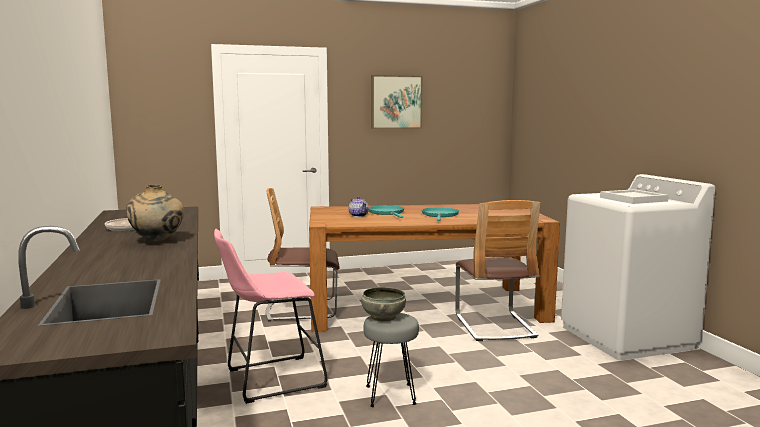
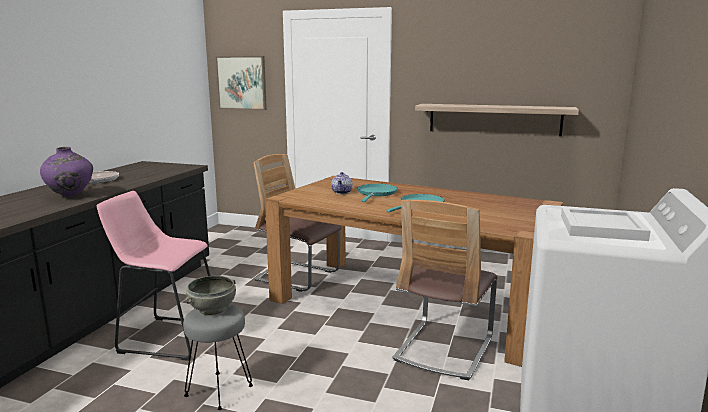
camera: 35 degrees right, 5 degrees up
beige vase [126,184,184,242] -> purple vase [40,147,93,197]
picture [371,75,422,129] -> picture moved to [216,56,267,110]
none -> shelf [415,104,579,136]

